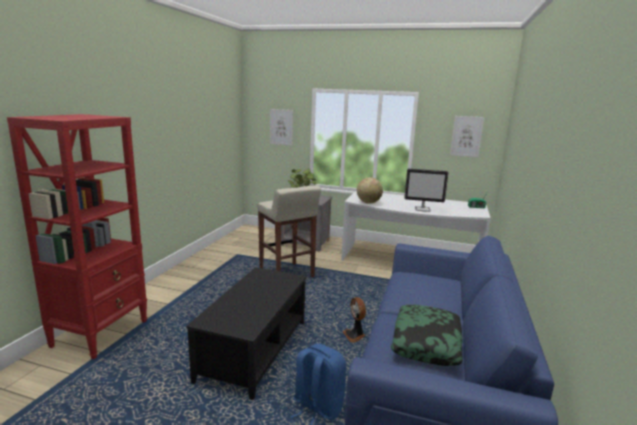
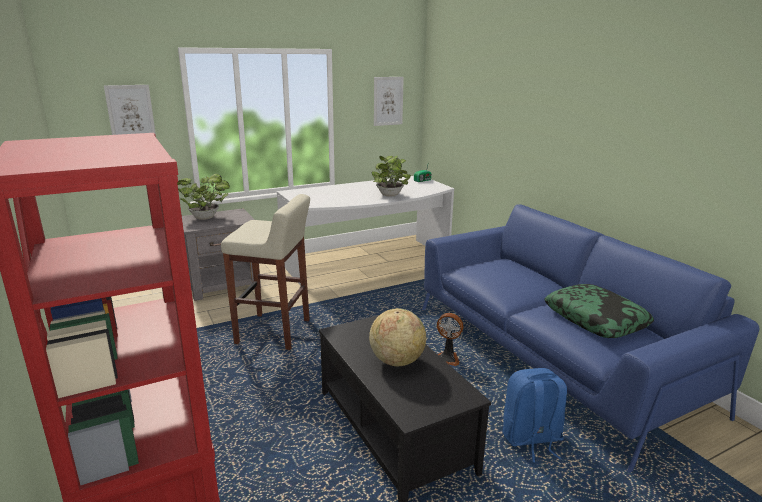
camera: 45 degrees left, 5 degrees up
globe [357,177,383,204] -> globe moved to [369,308,426,366]
monitor [404,169,449,212] -> potted plant [372,155,411,197]

